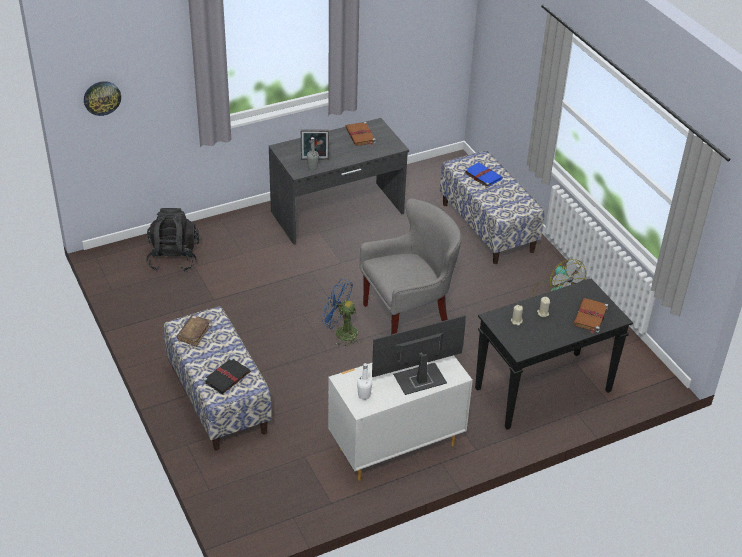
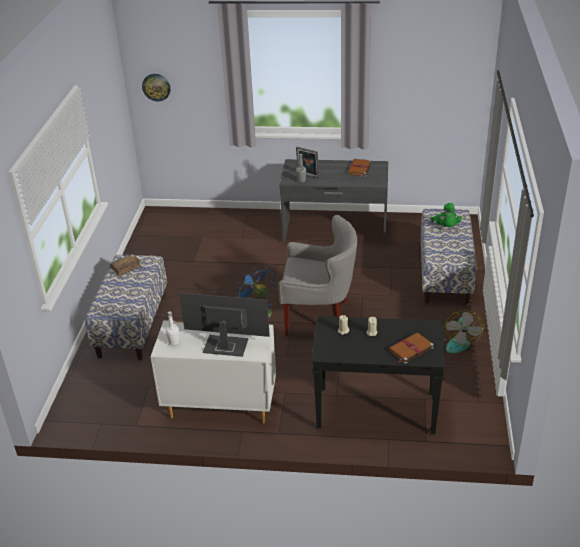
camera: 35 degrees right, 5 degrees down
black backpack [146,208,199,272] -> none
black book [203,357,251,394] -> none
blue book [464,162,503,188] -> green plush toy [431,203,462,227]

